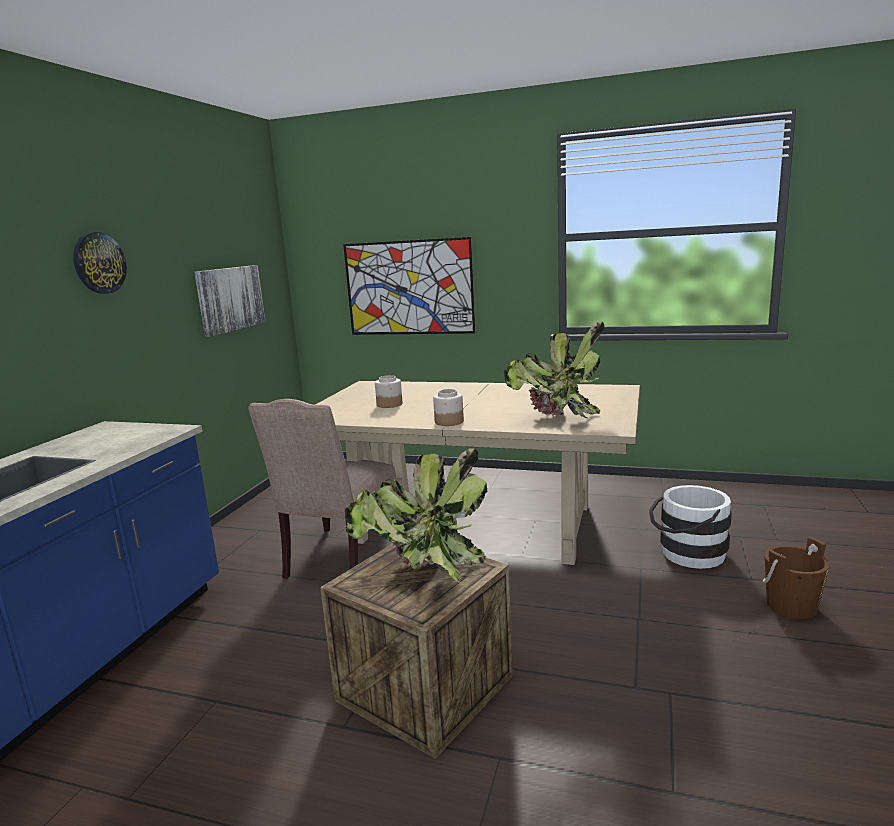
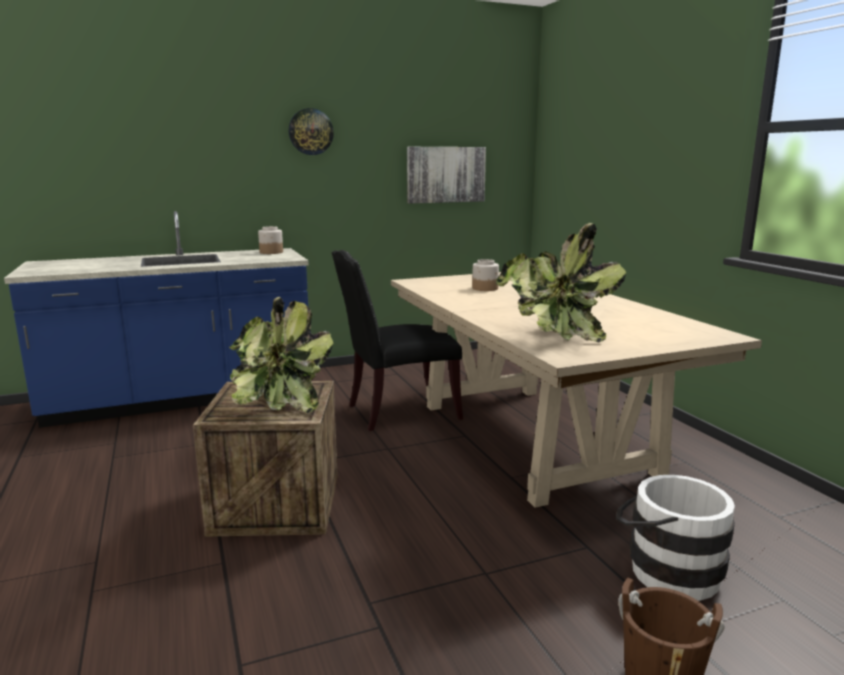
camera: 50 degrees right, 0 degrees up
beige chair [248,399,396,579] -> black chair [332,250,463,431]
picture [343,237,475,335] -> none
jar [433,389,464,426] -> jar moved to [258,226,283,254]

